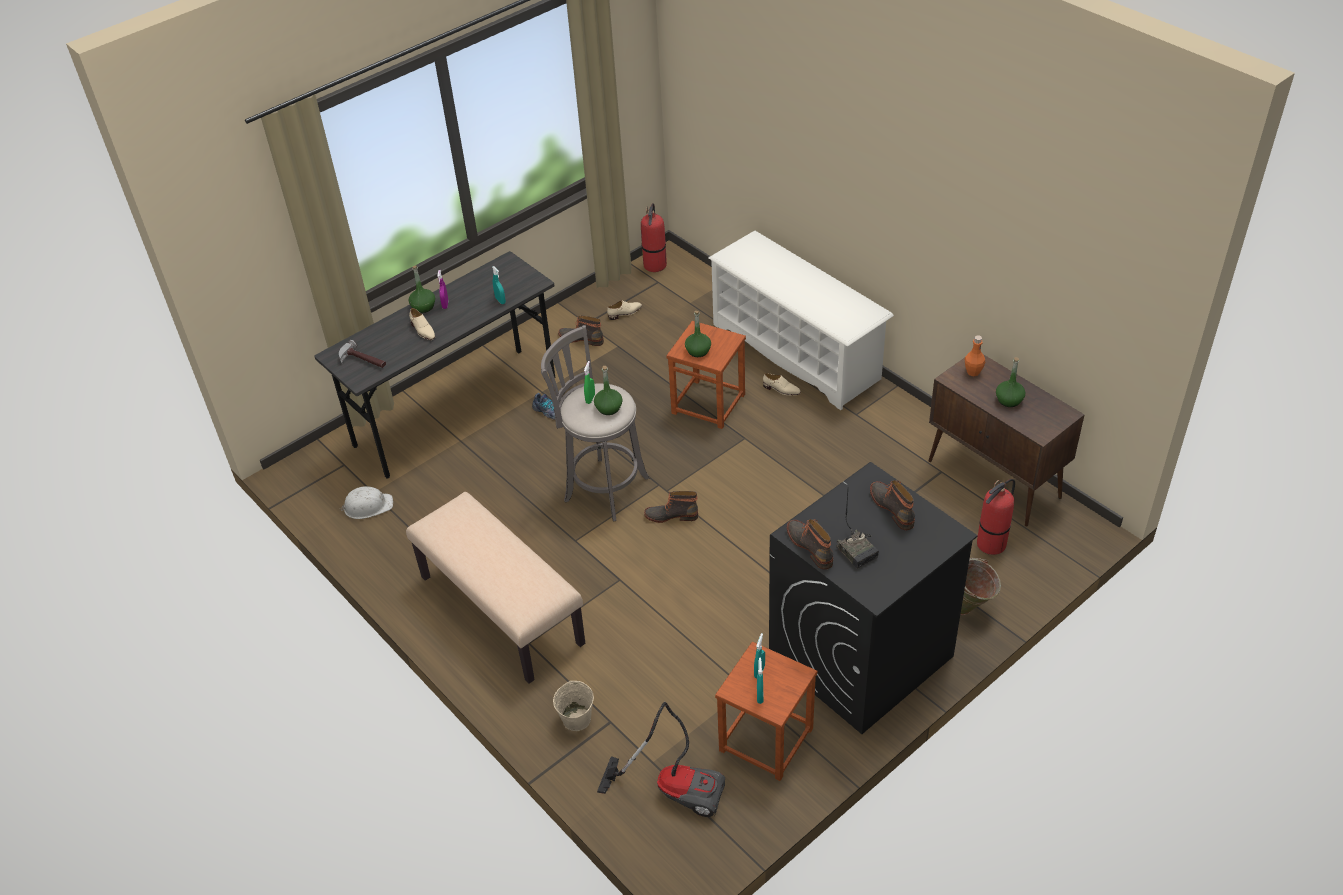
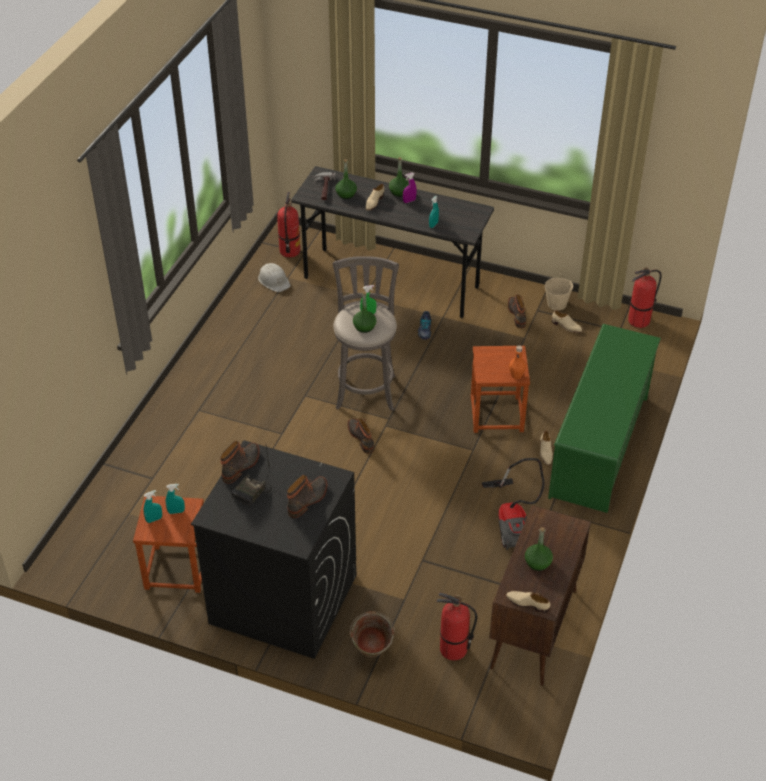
camera: 60 degrees right, 0 degrees up
beige bench [406,492,585,684] -> none
beige bucket [553,681,594,731] -> beige bucket moved to [545,273,573,310]
vacuum cleaner [597,702,725,817] -> vacuum cleaner moved to [482,458,545,550]
green bottle [685,311,711,357] -> green bottle moved to [335,159,357,199]
white shoe rack [709,231,894,410] -> green shoe rack [548,324,661,513]
orange bottle [965,335,985,376] -> orange bottle moved to [509,346,526,379]
none -> fire extinguisher [277,192,300,258]
none -> beige shoe [506,591,551,613]

